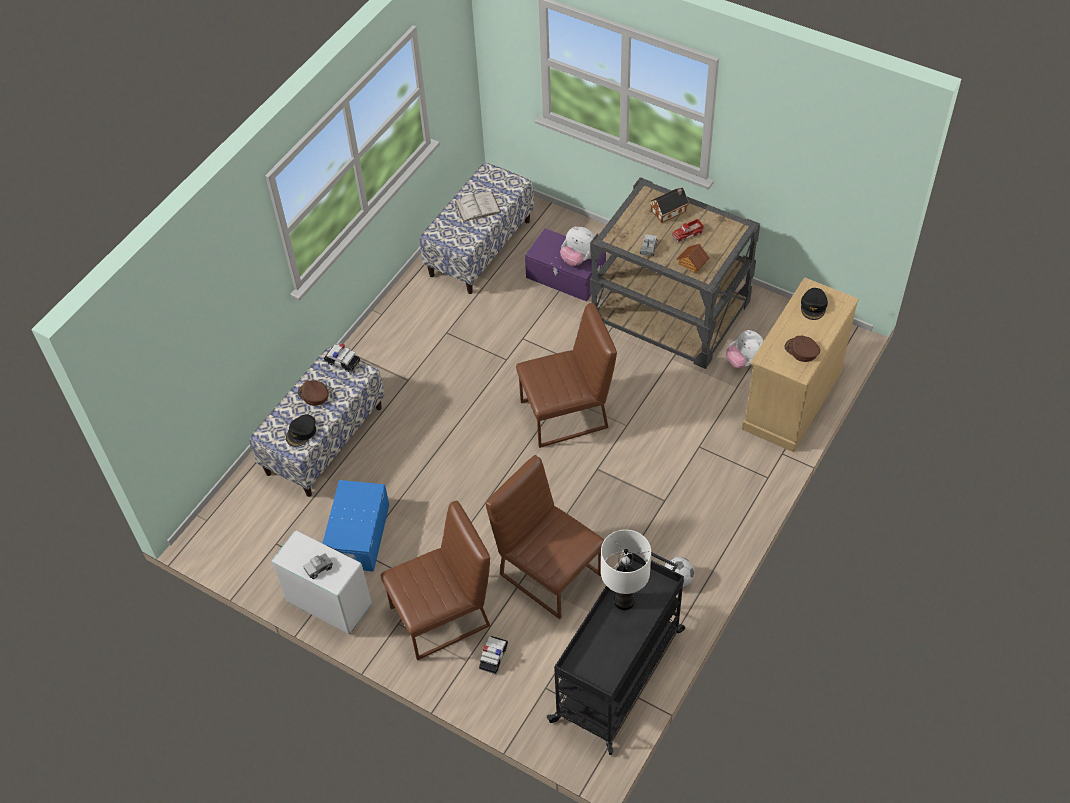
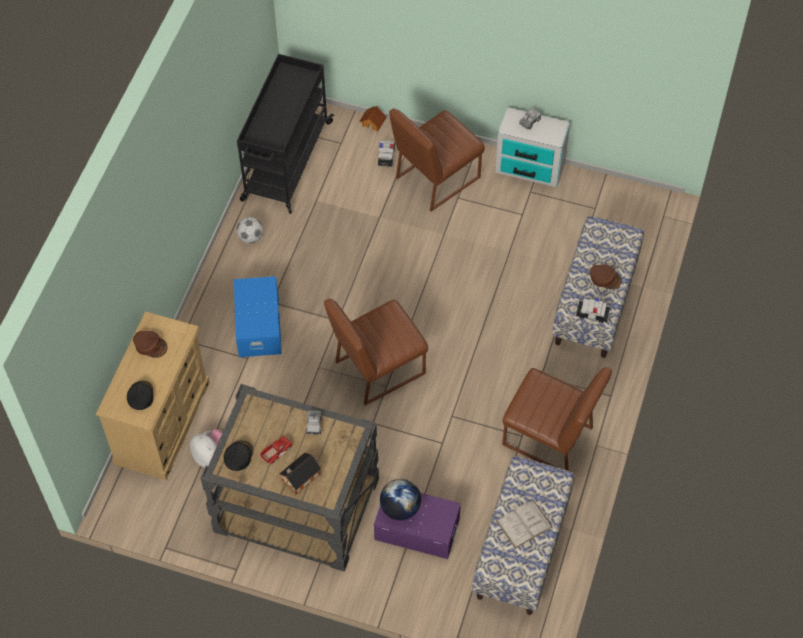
camera: 165 degrees right, 5 degrees up
black cap [286,414,316,447] -> black cap moved to [224,440,253,471]
blue storage box [323,480,389,572] -> blue storage box moved to [234,276,282,357]
brown chair [486,455,604,619] -> brown chair moved to [502,367,612,471]
plush toy [560,227,595,266] -> globe [380,479,421,520]
white table lamp [601,530,651,610] -> none
toy house [677,243,710,274] -> toy house moved to [359,106,387,132]

